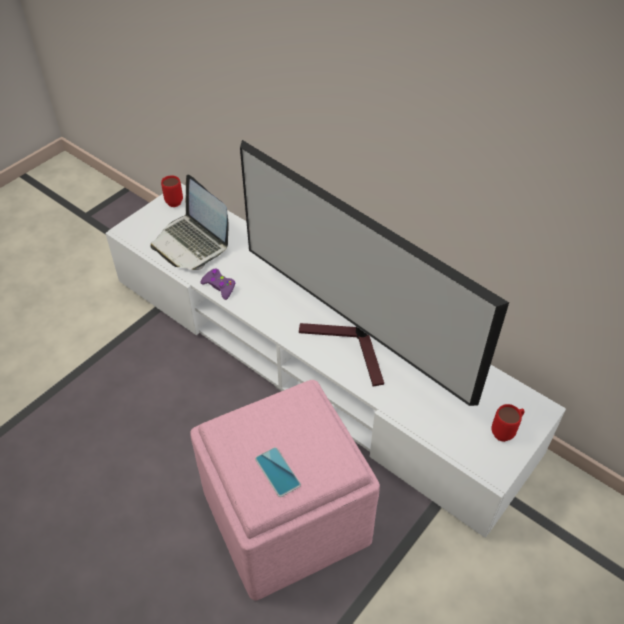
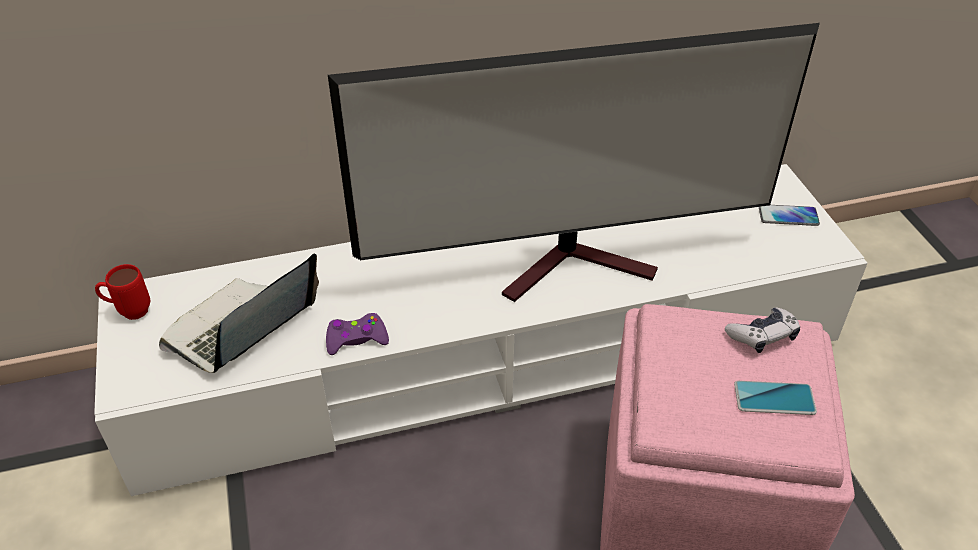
camera: 55 degrees left, 5 degrees down
laptop [150,175,229,270] -> laptop turned 135 degrees clockwise [159,254,319,373]
red mug [491,404,525,442] -> phone [759,205,820,226]
none -> game controller [725,307,800,353]

